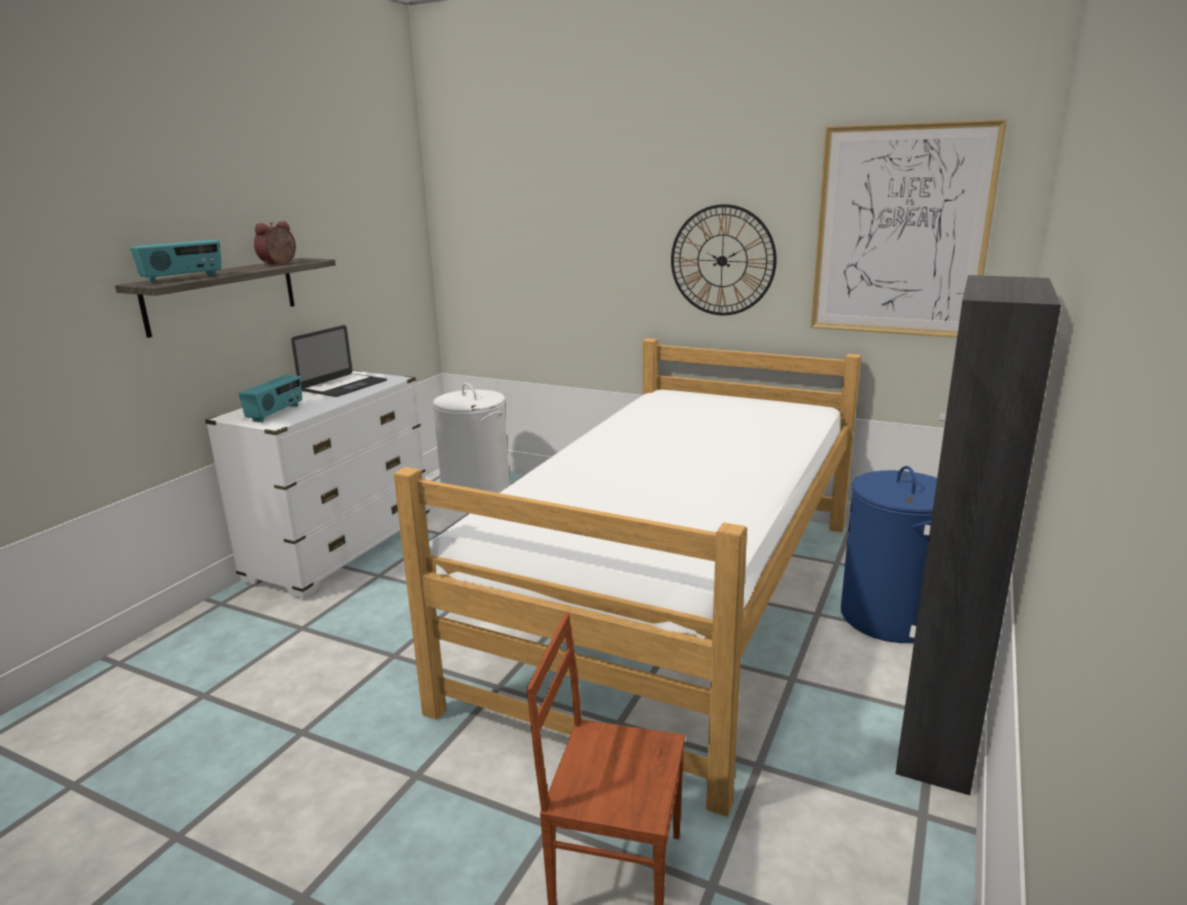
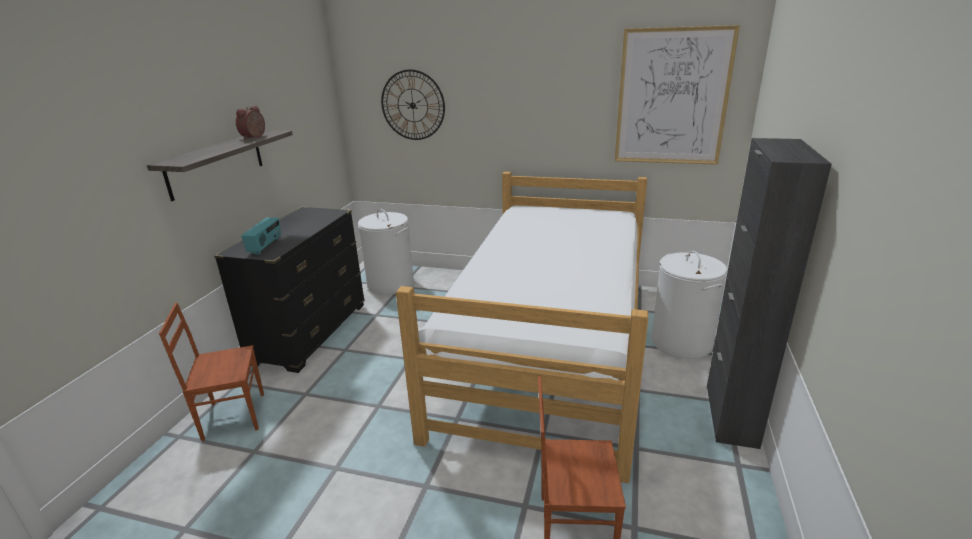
camera: 10 degrees left, 5 degrees up
radio [130,240,222,283] -> none
white dresser [205,370,430,599] -> black dresser [214,207,365,373]
laptop [291,325,387,397] -> none
wall clock [671,204,777,315] -> wall clock moved to [381,69,445,140]
blue laundry basket [841,466,937,643] -> white laundry basket [651,251,727,359]
none -> brown chair [159,302,264,441]

